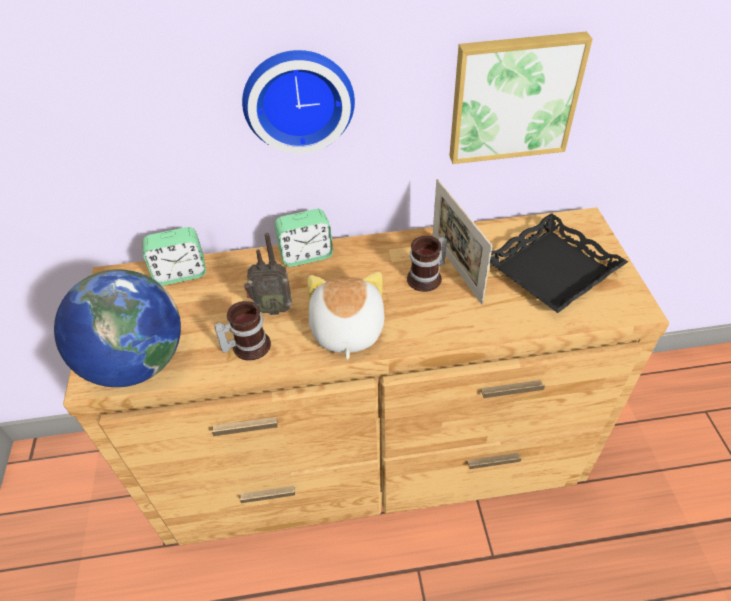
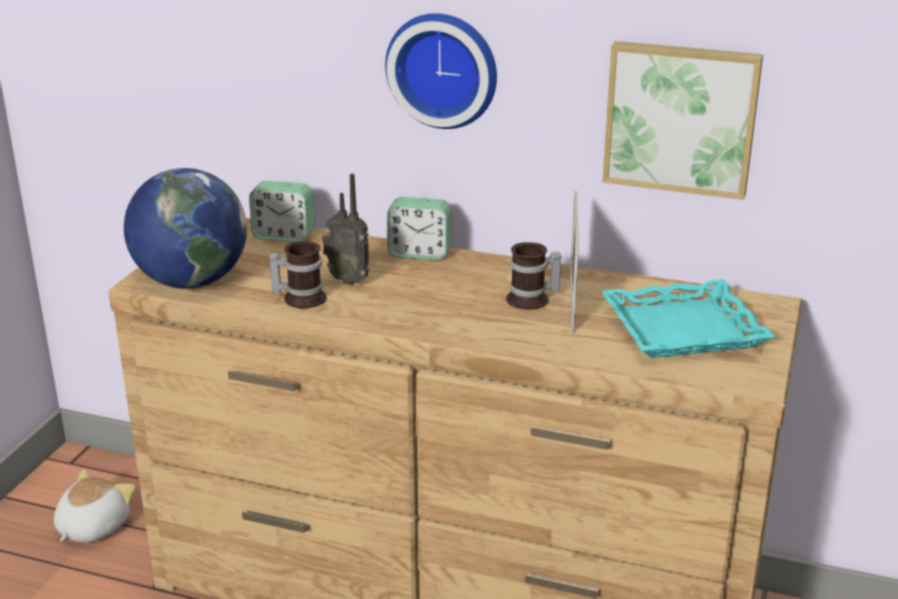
camera: 25 degrees right, 20 degrees down
plush toy [307,272,385,360] -> plush toy moved to [54,469,135,543]
black tray [490,213,628,313] -> turquoise tray [601,279,775,358]

